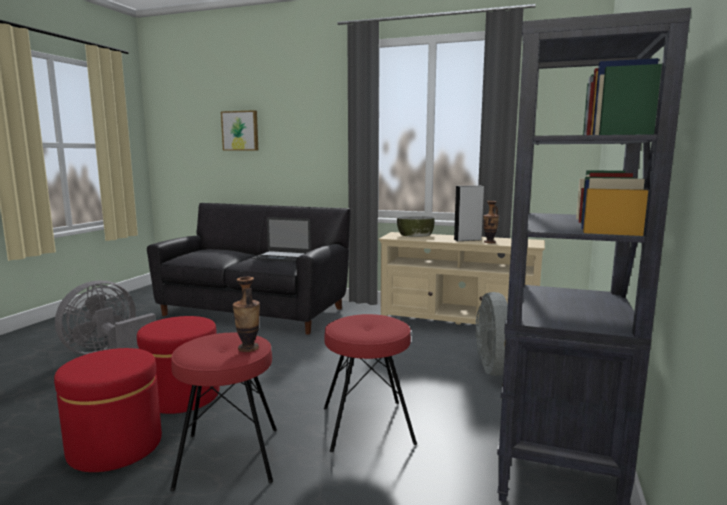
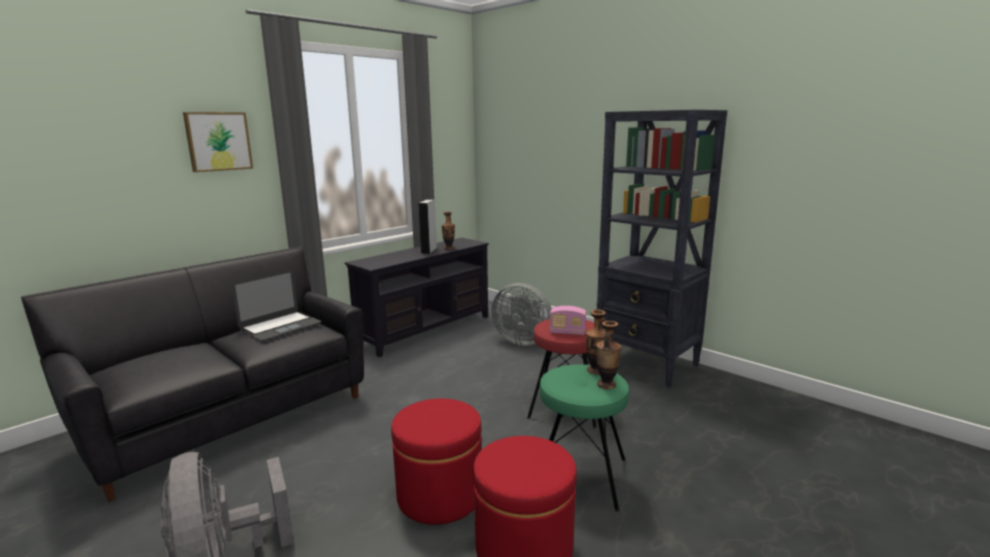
camera: 65 degrees left, 5 degrees up
red stool [170,333,277,491] -> green stool [540,364,629,512]
picture [221,110,258,151] -> picture moved to [183,112,253,172]
beige tv stand [378,232,545,325] -> black tv stand [345,238,489,357]
bowl [397,216,435,237] -> none
none -> radio [550,306,586,335]
none -> vase [596,321,621,389]

